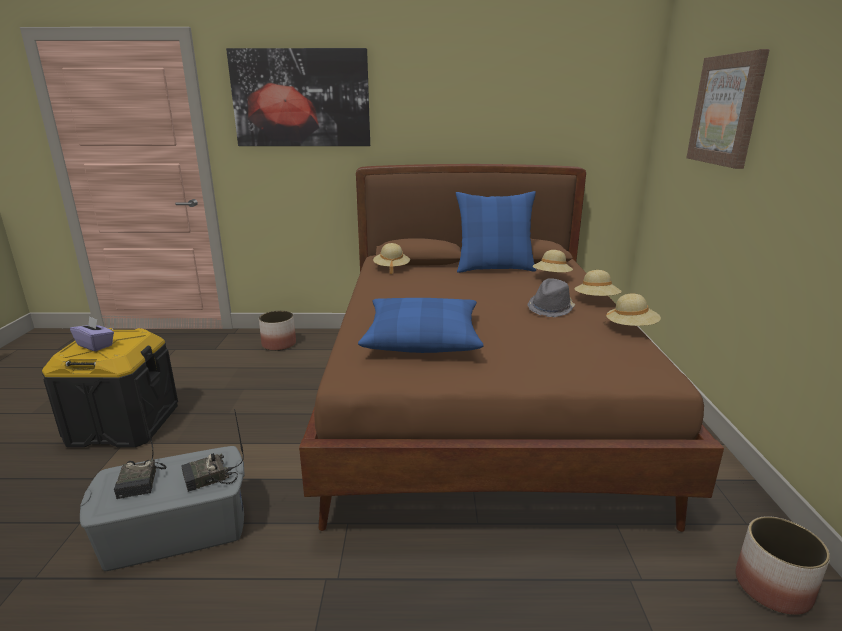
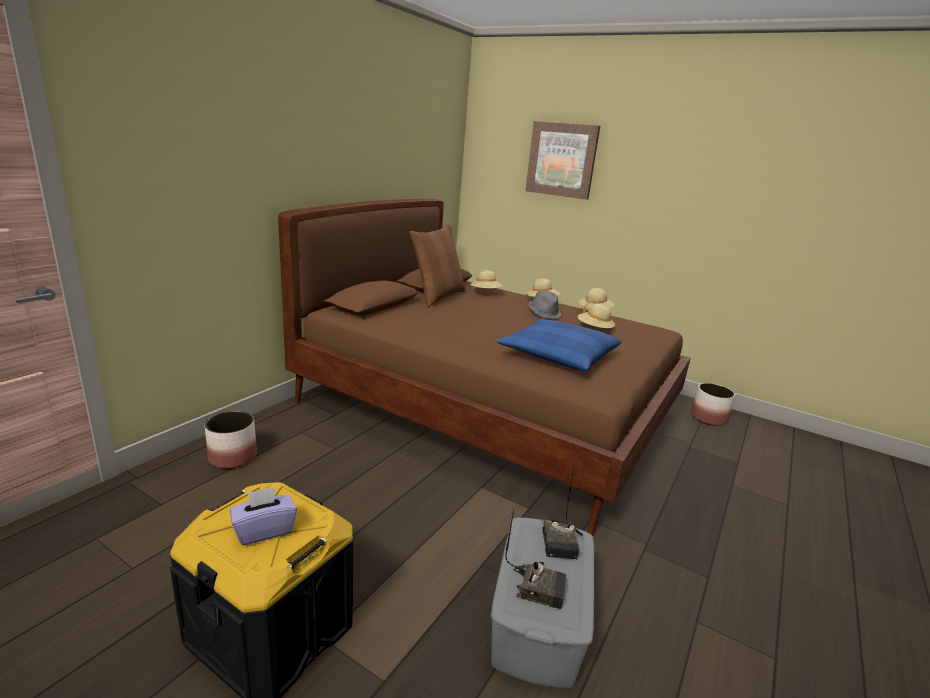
camera: 60 degrees left, 0 degrees up
picture [226,48,370,146] -> none
beige hat [373,243,410,274] -> beige hat moved to [578,304,615,334]
blue pillow [456,191,536,273] -> brown pillow [409,224,465,307]

